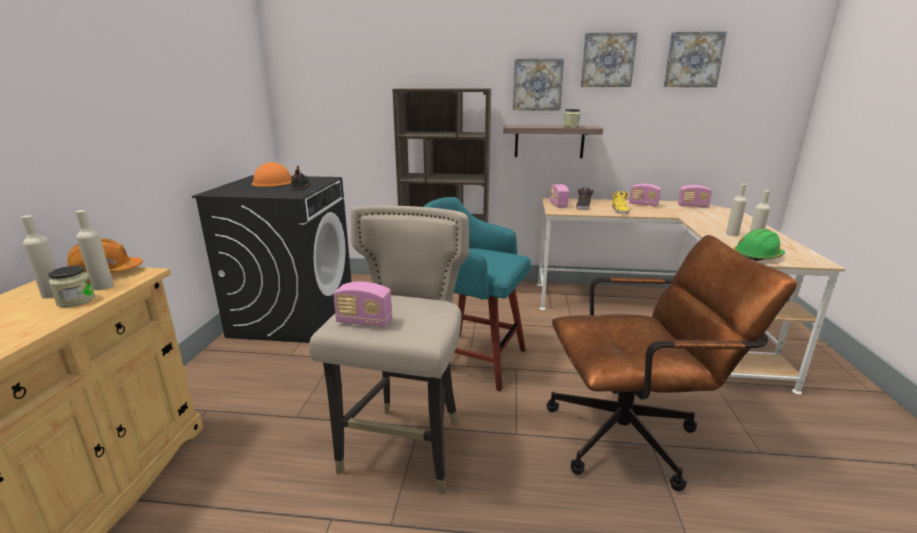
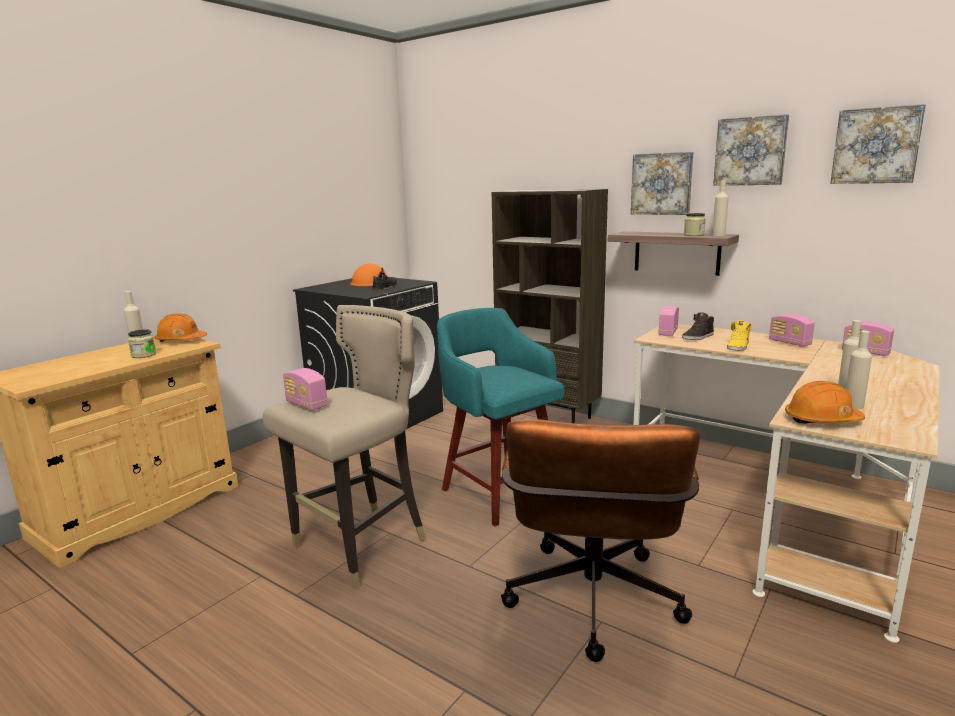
camera: 30 degrees right, 5 degrees down
beige bottle [75,210,114,290] -> beige bottle moved to [712,180,729,236]
brown office chair [546,235,798,491] -> brown office chair turned 75 degrees clockwise [501,419,700,662]
green hard hat [734,229,785,261] -> orange hard hat [785,381,865,424]

